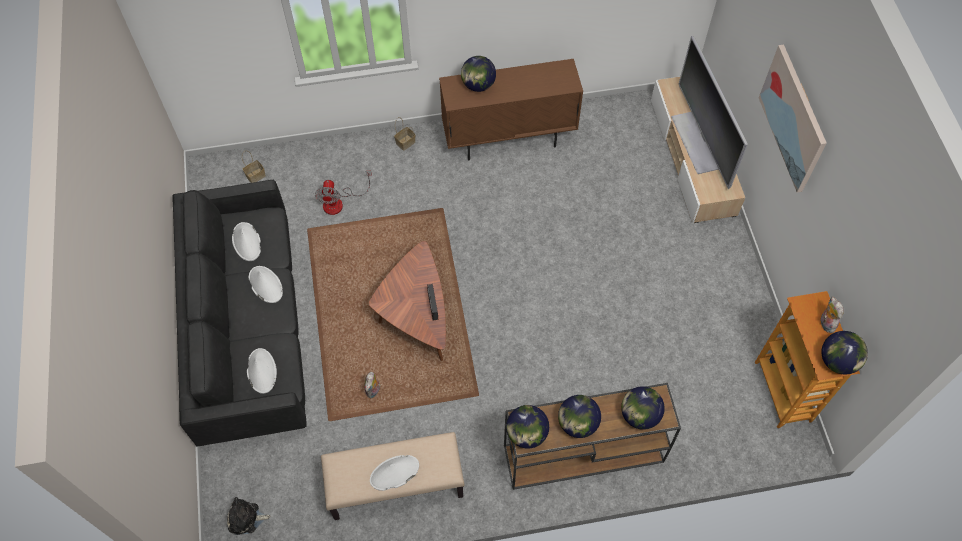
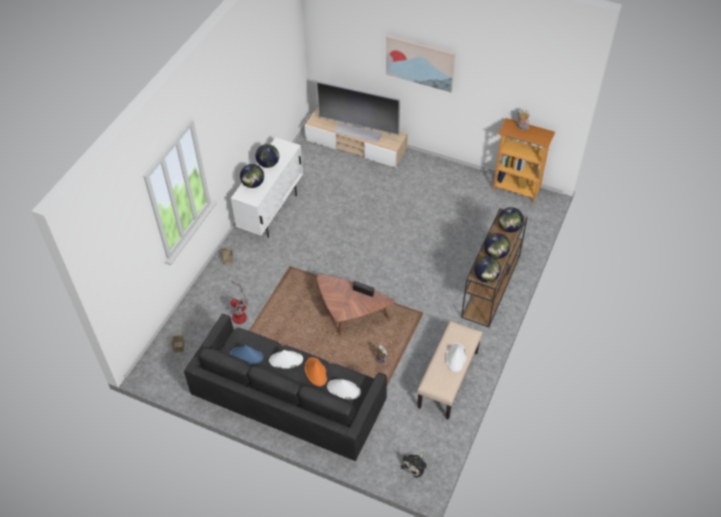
camera: 55 degrees left, 10 degrees down
white hat [232,222,261,261] -> blue hat [230,345,264,364]
brown cabinet [439,59,583,160] -> white cabinet [231,137,303,238]
globe [821,331,868,374] -> globe moved to [255,144,279,168]
none -> orange hat [305,357,327,386]

